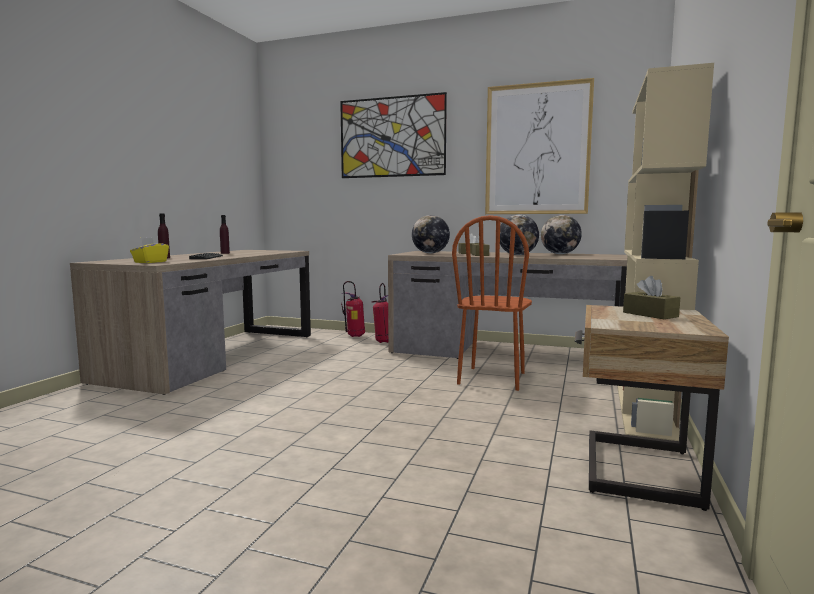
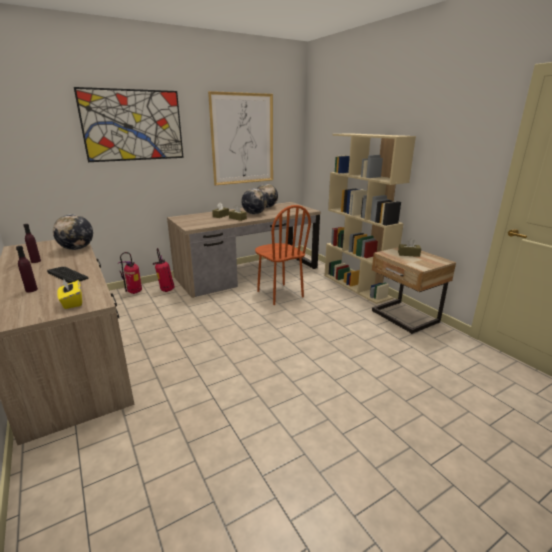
camera: 50 degrees left, 15 degrees up
globe [412,215,450,253] -> globe moved to [53,214,93,250]

